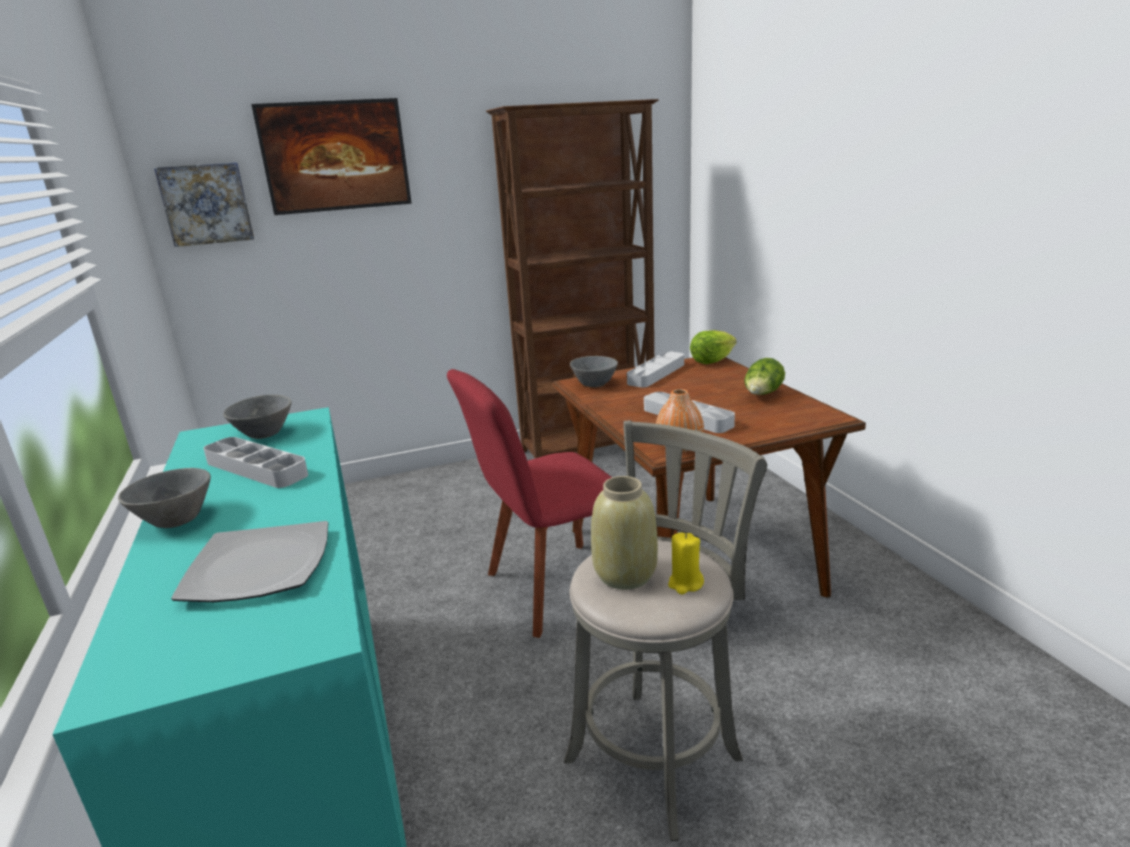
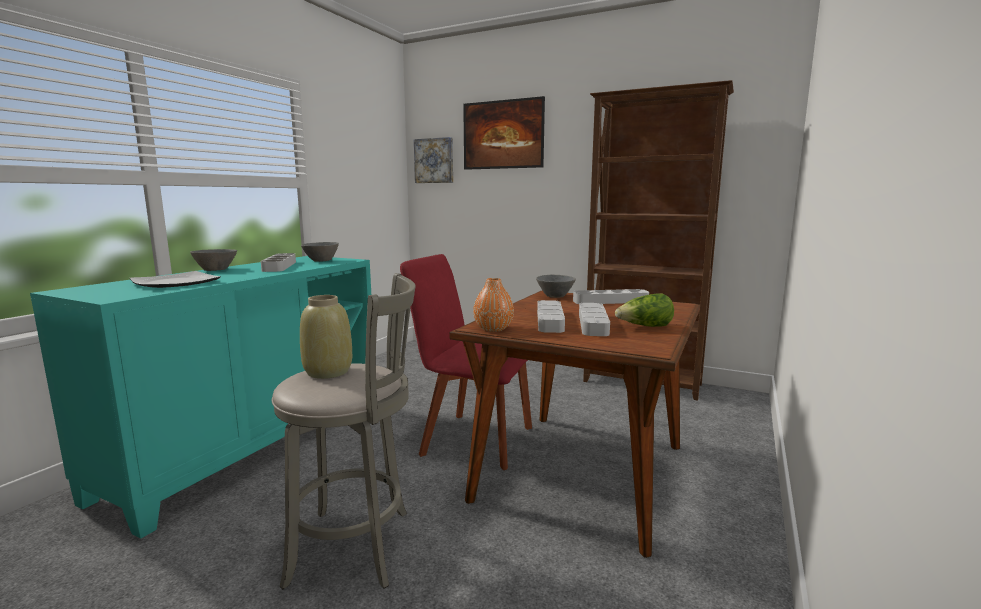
camera: 45 degrees right, 10 degrees down
yellow candle [668,533,704,594] -> none
lettuce [690,330,736,364] -> none
none -> grey tray [579,303,610,336]

